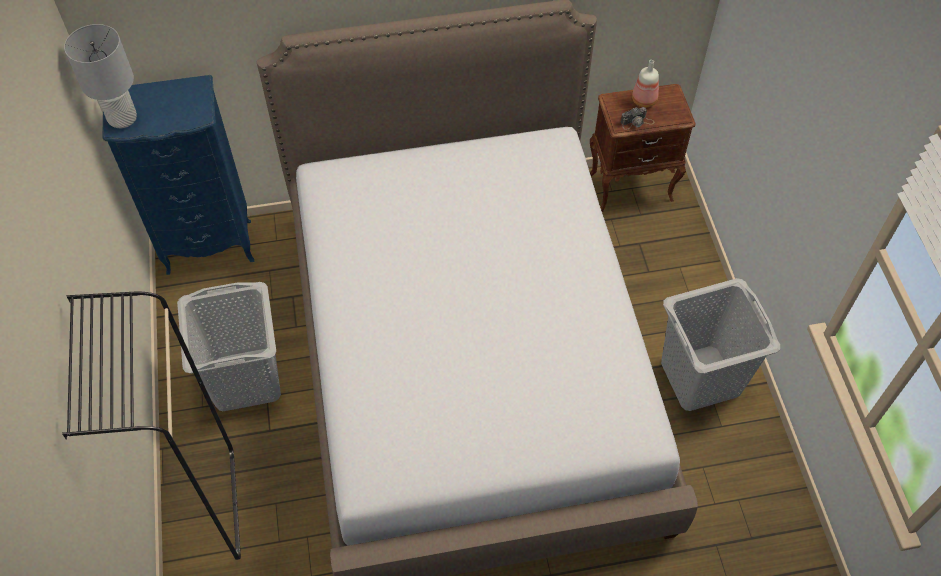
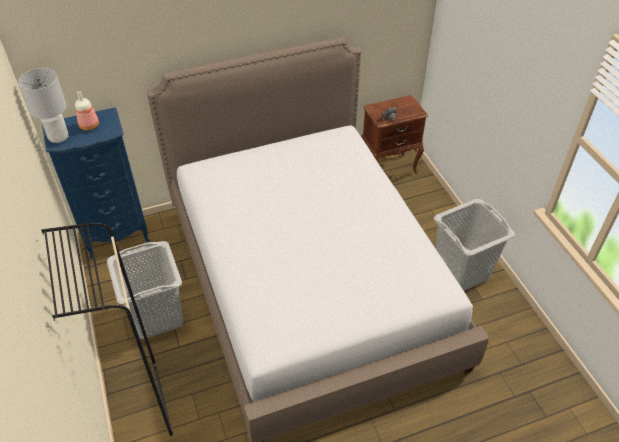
camera: 10 degrees left, 10 degrees down
bottle [632,60,659,107] -> bottle moved to [75,91,99,130]

